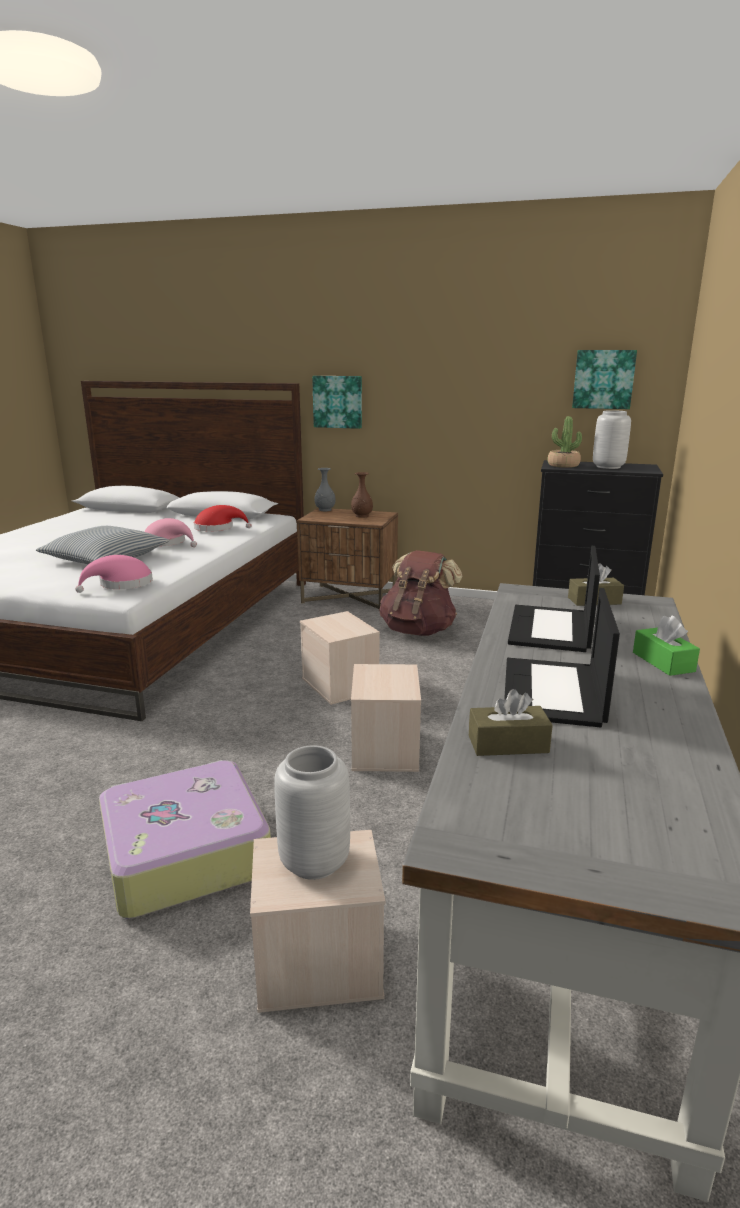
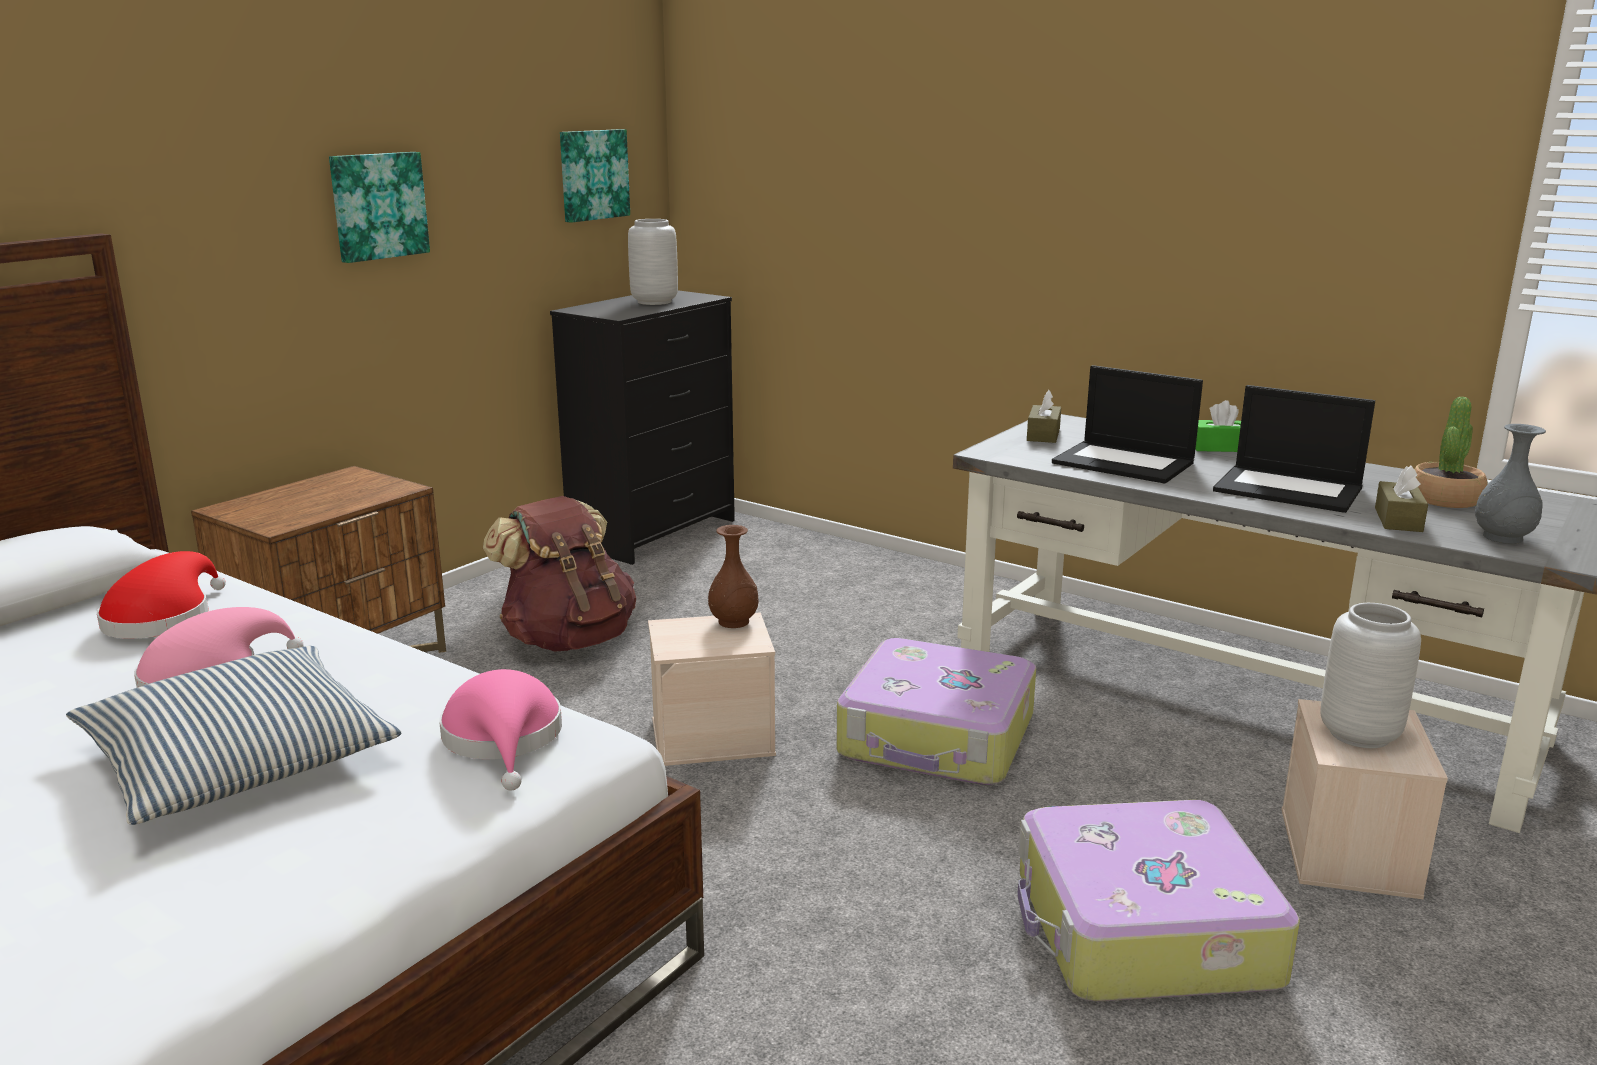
camera: 70 degrees left, 0 degrees up
picture [312,376,362,429] -> picture moved to [329,152,430,263]
grey vase [314,468,335,511] -> grey vase moved to [1475,424,1546,544]
brown vase [351,472,373,518] -> brown vase moved to [708,525,758,628]
beige storage box [351,664,421,772] -> suitcase [836,638,1036,785]
potted plant [547,416,582,468] -> potted plant moved to [1414,397,1488,508]

